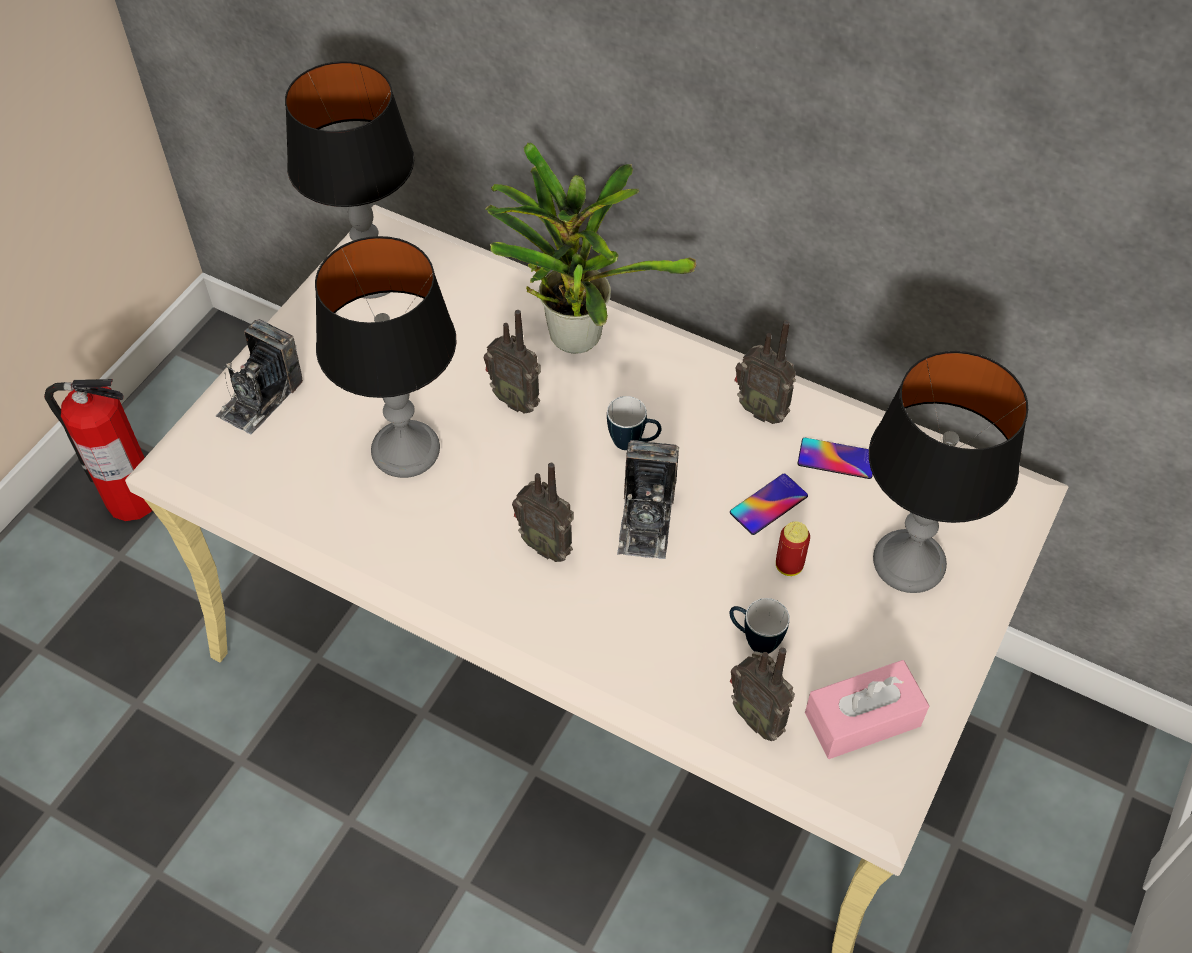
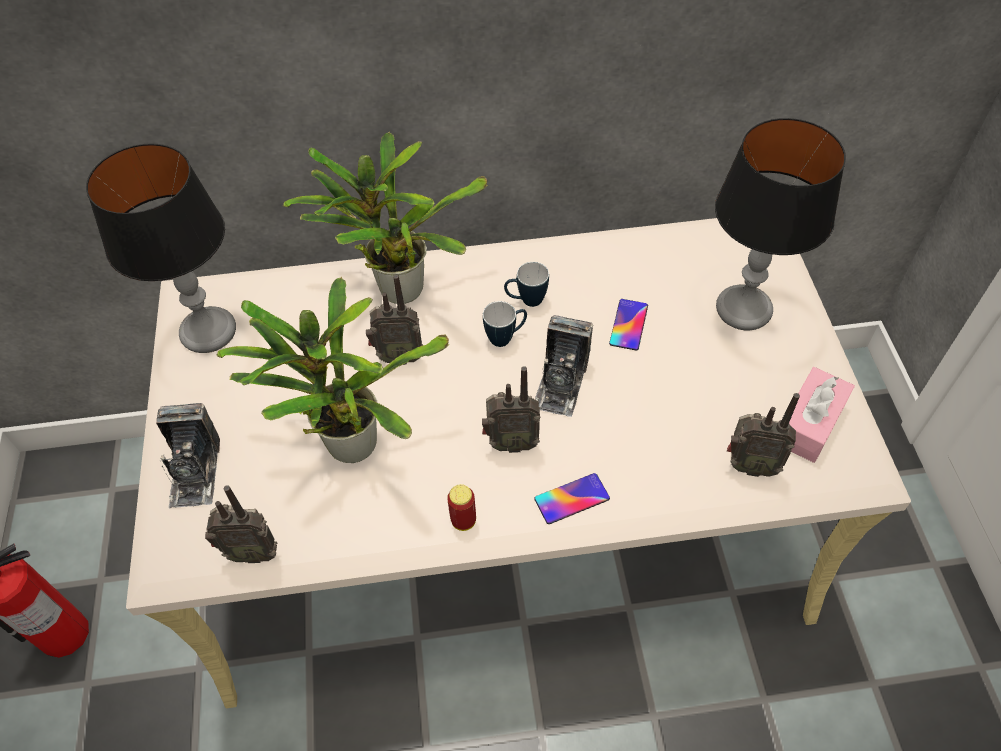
camera: 35 degrees left, 0 degrees up
table lamp [315,236,457,478] -> potted plant [216,277,449,463]
camera [617,440,679,559] -> camera turned 45 degrees clockwise [535,315,593,417]
mug [729,598,790,654] -> mug moved to [504,262,549,307]
radio [734,320,796,424] -> radio moved to [205,485,277,563]
can [776,521,810,576] -> can moved to [447,484,476,531]
phone [798,438,873,479] -> phone moved to [534,473,610,524]

